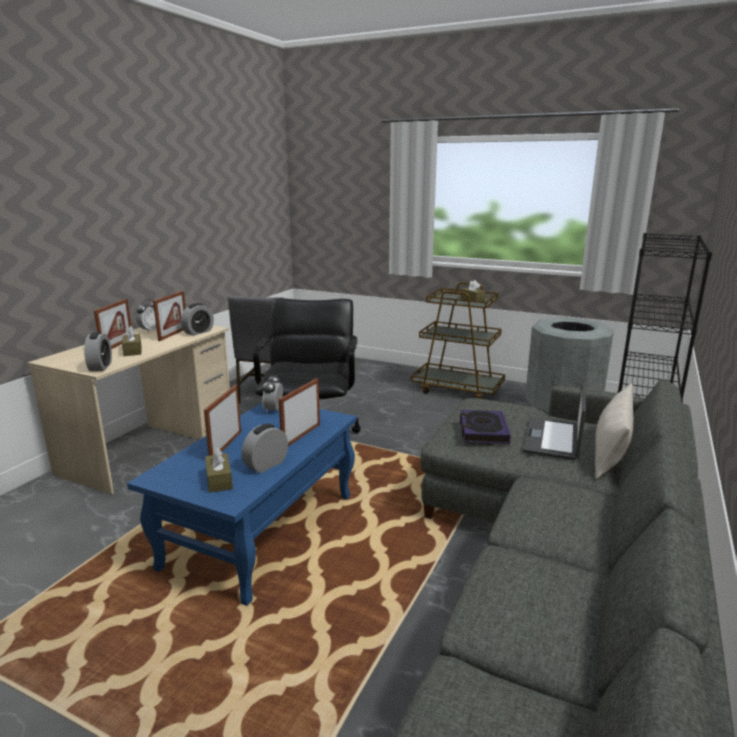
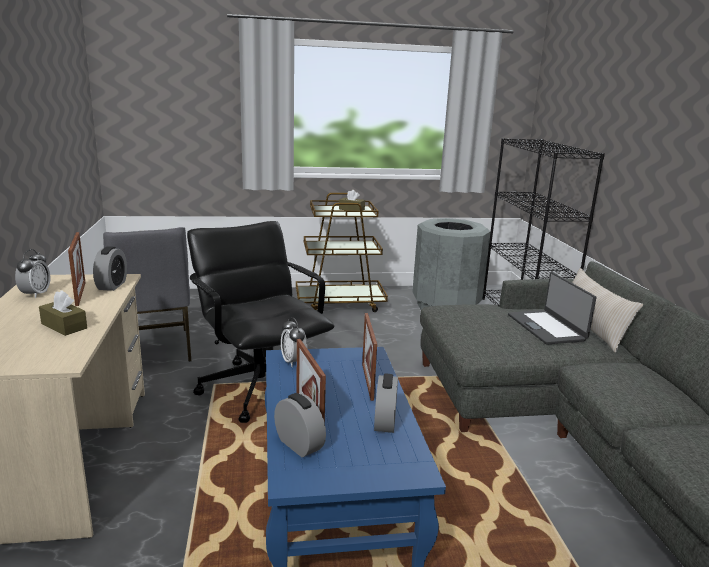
camera: 35 degrees left, 0 degrees up
alarm clock [84,332,112,371] -> alarm clock moved to [274,393,326,457]
picture frame [94,299,131,349] -> none
brown tissue box [205,447,233,493] -> none
book [460,410,511,444] -> none

